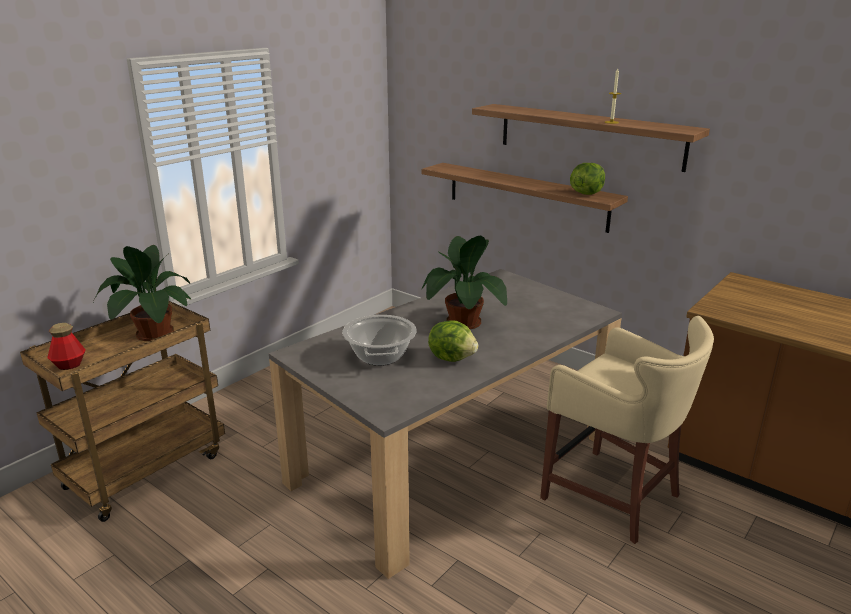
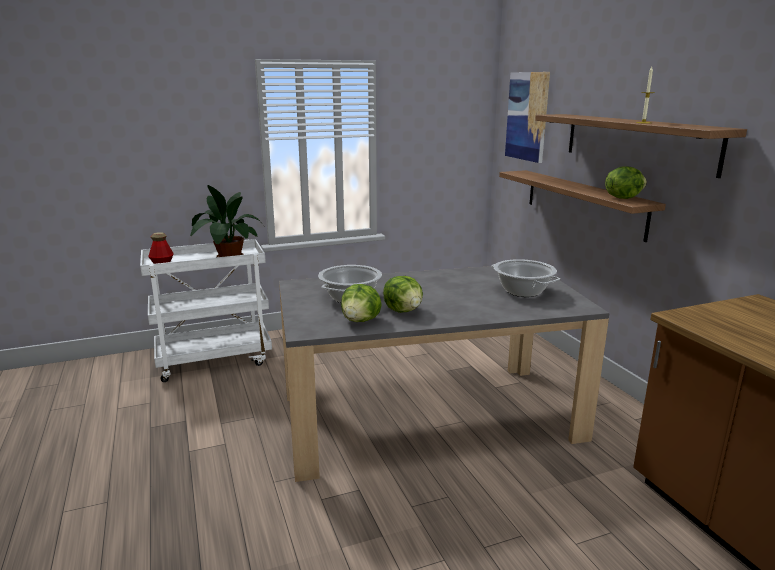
camera: 30 degrees right, 5 degrees down
brown cart [20,301,225,522] -> white cart [140,239,272,382]
potted plant [422,236,507,329] -> none
beige stool [540,316,714,544] -> none
none -> lettuce [341,284,382,322]
none -> cooking pot [492,259,560,297]
none -> picture [505,72,550,163]

